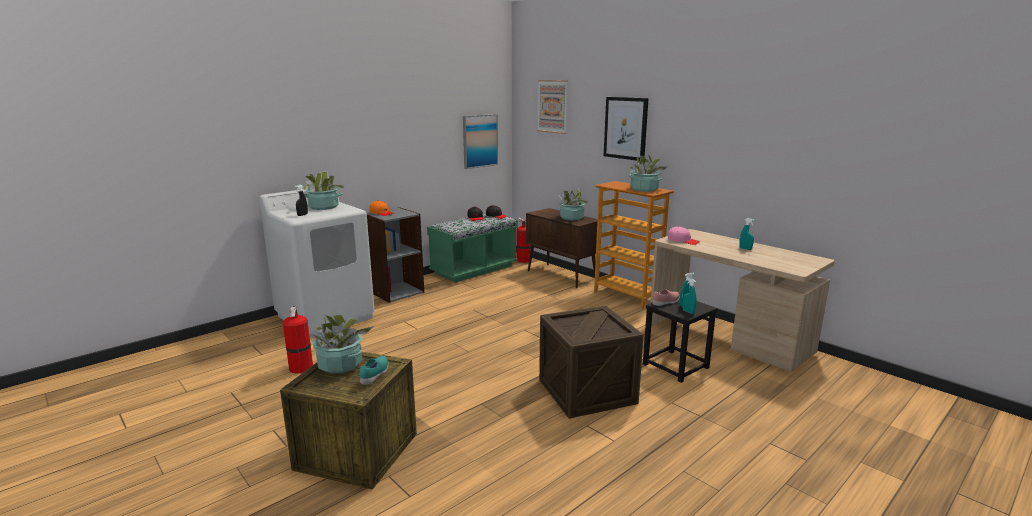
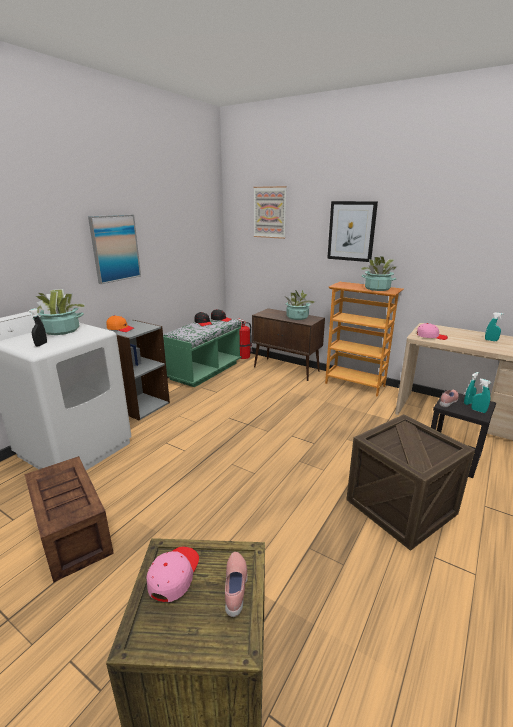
camera: 15 degrees left, 5 degrees up
fire extinguisher [283,306,313,374] -> crate [24,456,114,583]
potted plant [308,312,374,374] -> pink cap [146,546,199,602]
turquoise shoe [360,356,389,385] -> pink shoe [225,552,248,617]
picture [463,114,498,169] -> picture moved to [88,215,141,284]

